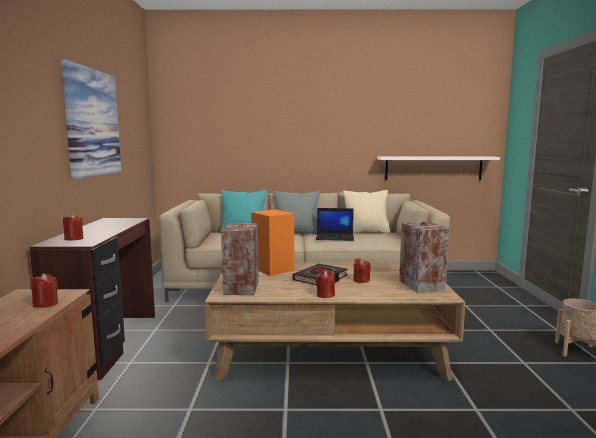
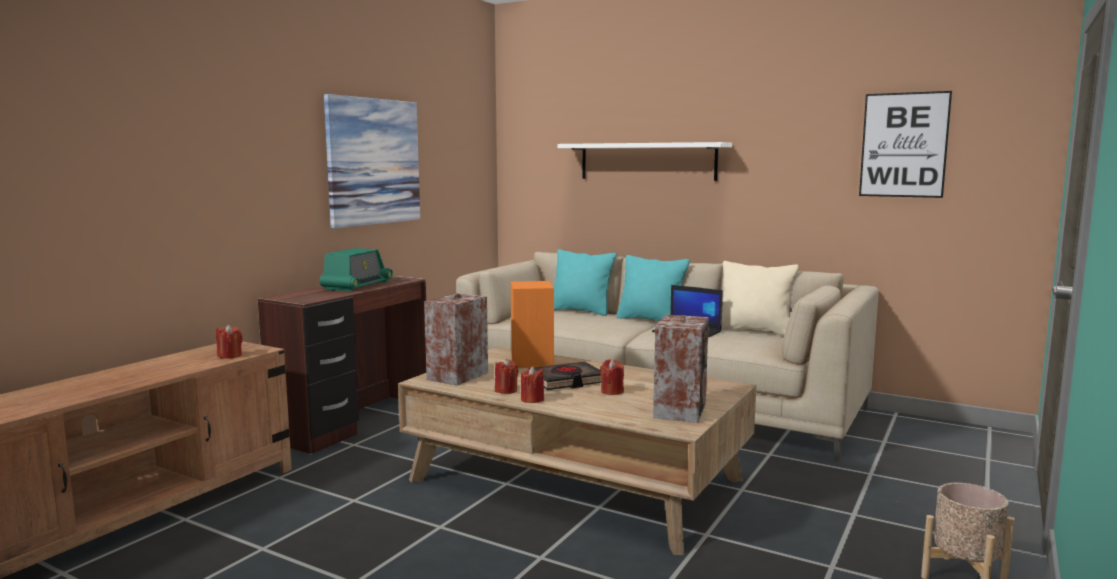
camera: 30 degrees right, 0 degrees up
red candle [63,214,83,240] -> red candle moved to [495,359,519,394]
grey pillow [274,191,320,235] -> turquoise pillow [616,255,690,321]
white shelf [377,156,500,180] -> white shelf moved to [557,142,732,181]
none -> radio [319,248,393,292]
none -> picture [859,91,952,198]

